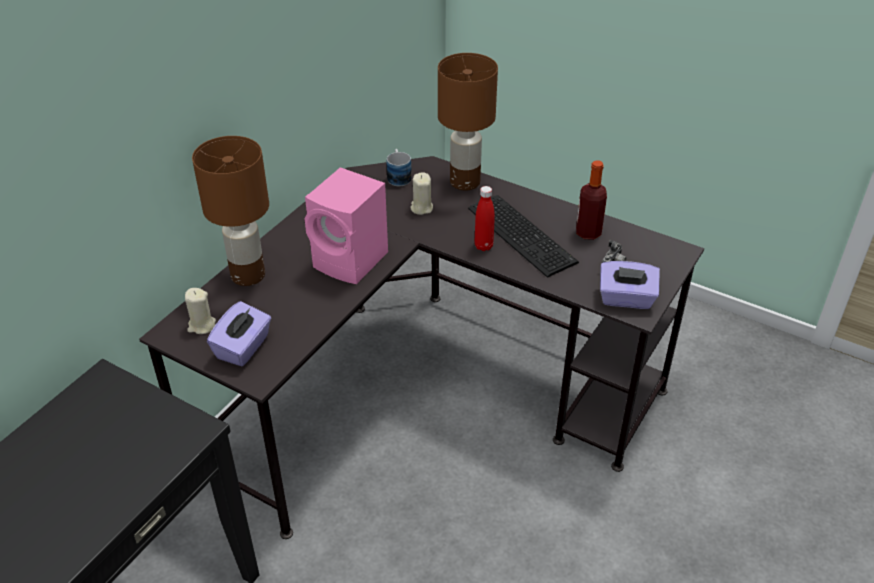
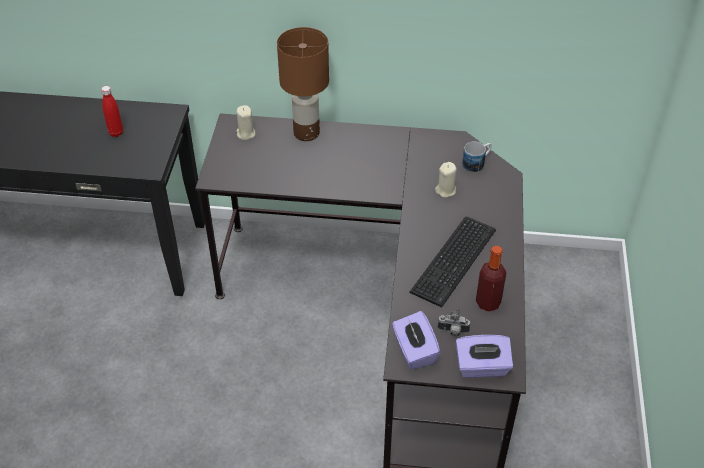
camera: 65 degrees right, 5 degrees up
purple tissue box [207,301,271,366] -> purple tissue box moved to [456,335,513,378]
pink speaker [305,167,388,284] -> none
brown table lamp [438,53,498,190] -> none
red bottle [475,186,495,251] -> red bottle moved to [101,86,123,137]

